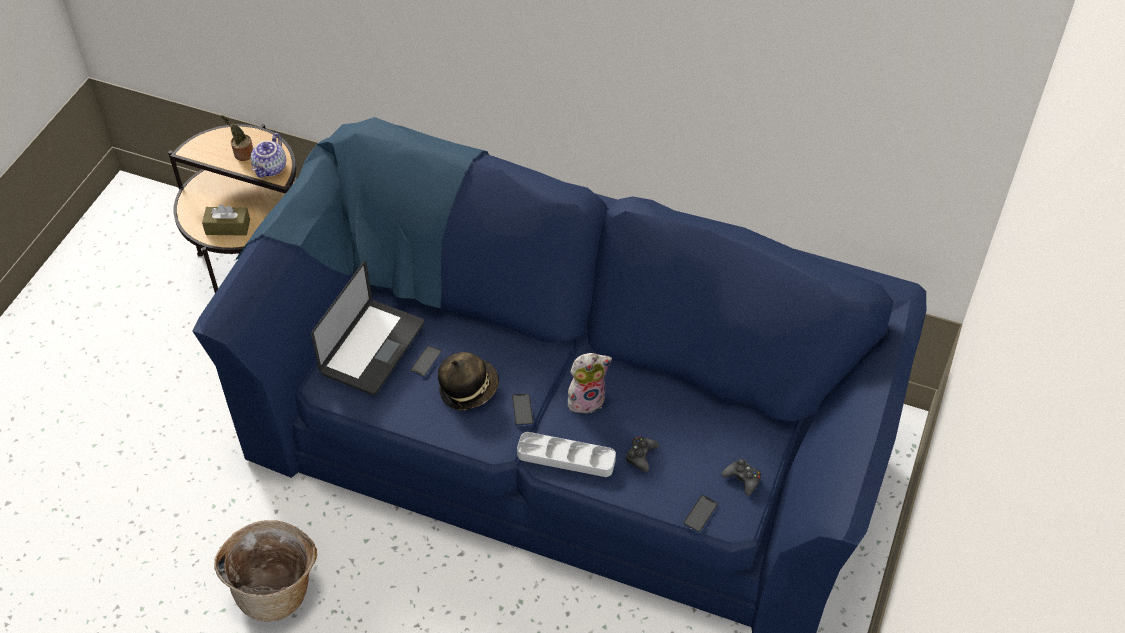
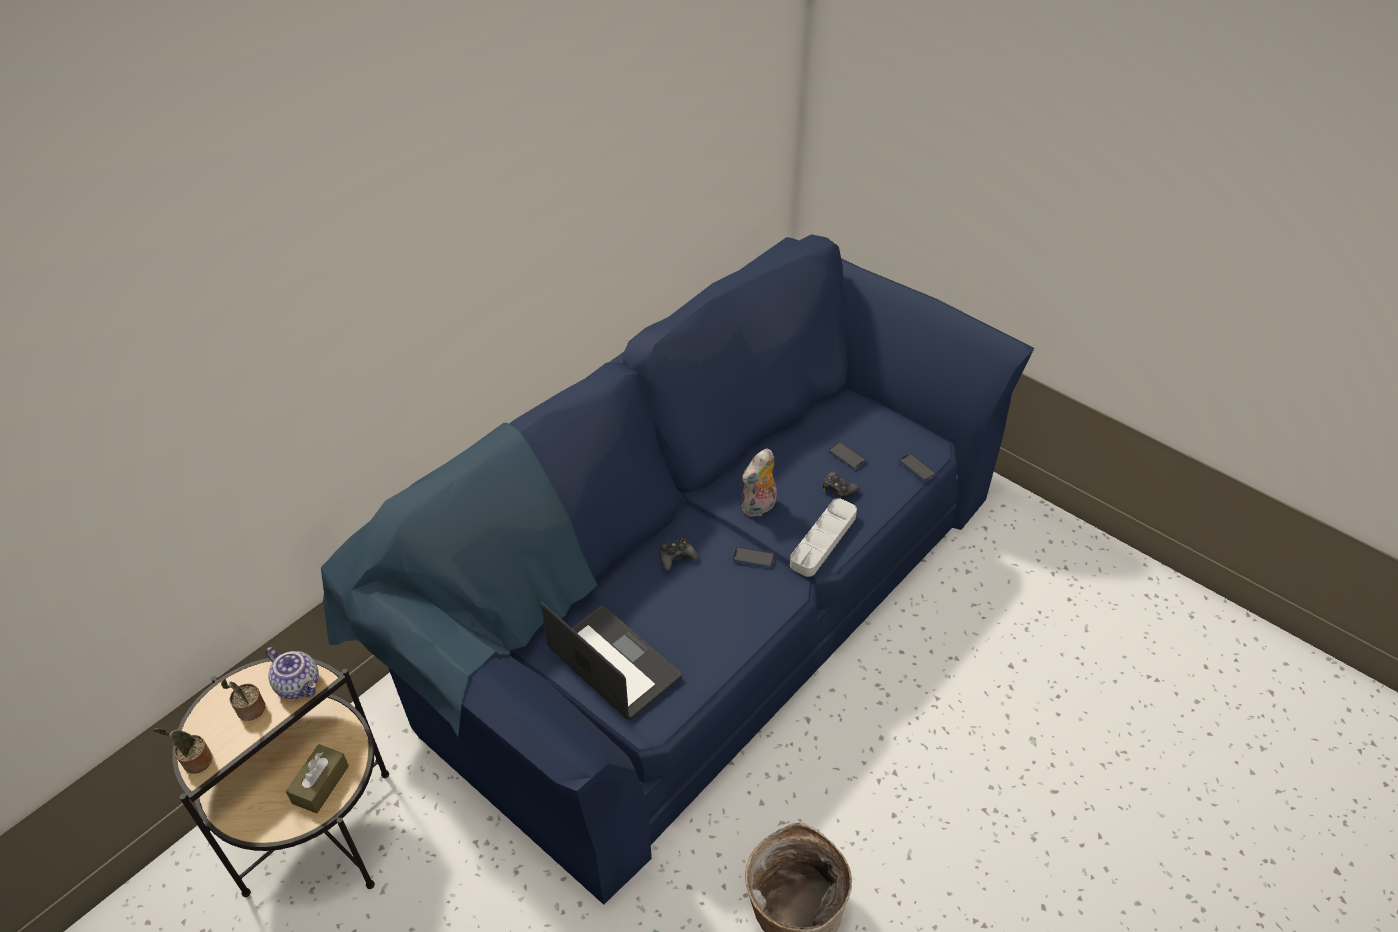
camera: 70 degrees left, 5 degrees down
phone [410,345,443,377] -> phone moved to [829,442,866,470]
hat [438,352,499,410] -> none
plush toy [568,353,612,416] -> plush toy turned 135 degrees counterclockwise [742,449,777,517]
black game controller [722,459,761,496] -> black game controller moved to [659,538,698,571]
none -> potted plant [152,728,213,774]

